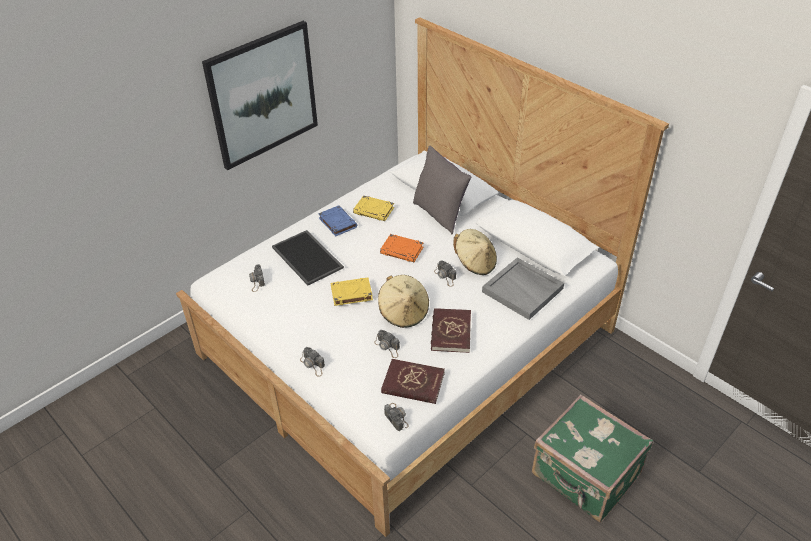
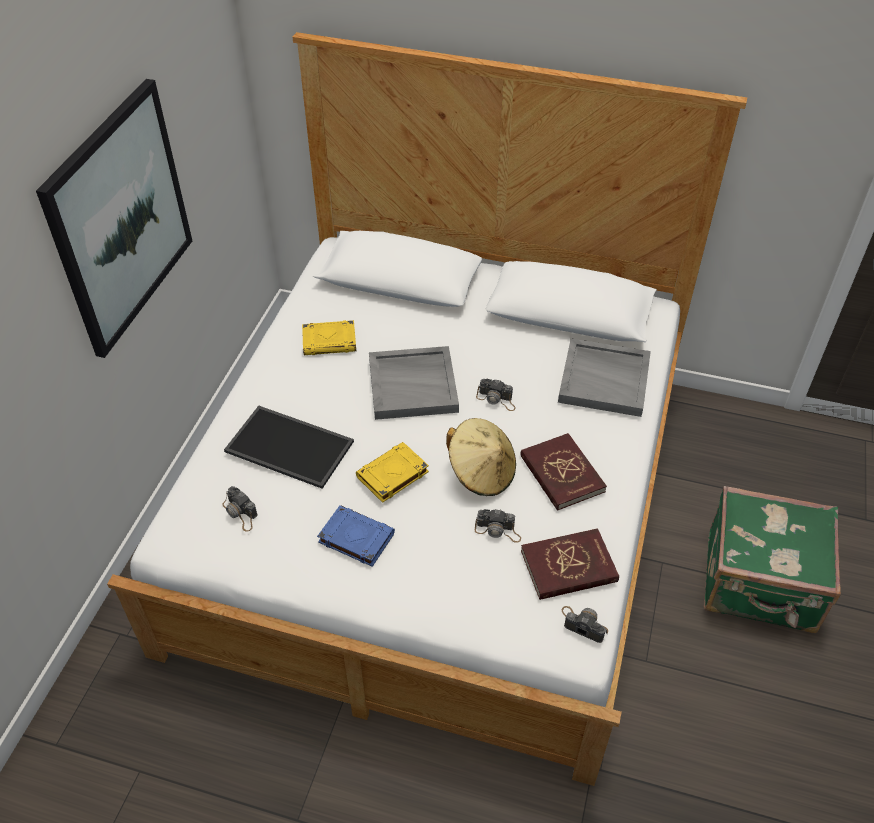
camera: 30 degrees left, 5 degrees up
camera [300,347,325,377] -> none
blue book [318,205,357,236] -> blue book moved to [317,505,395,567]
orange book [380,234,424,262] -> grey tray [369,346,459,420]
grey pillow [413,146,472,234] -> none
beige hat [453,229,497,275] -> none

